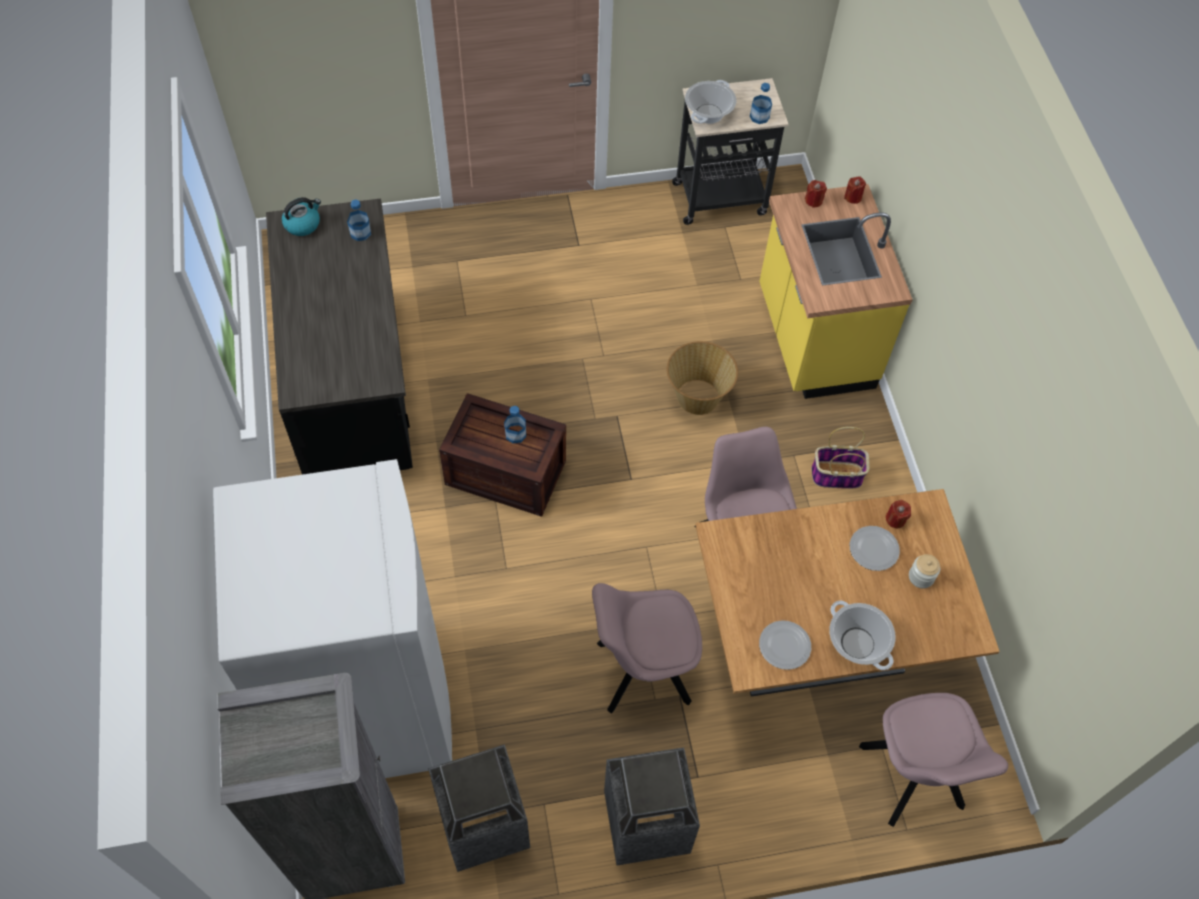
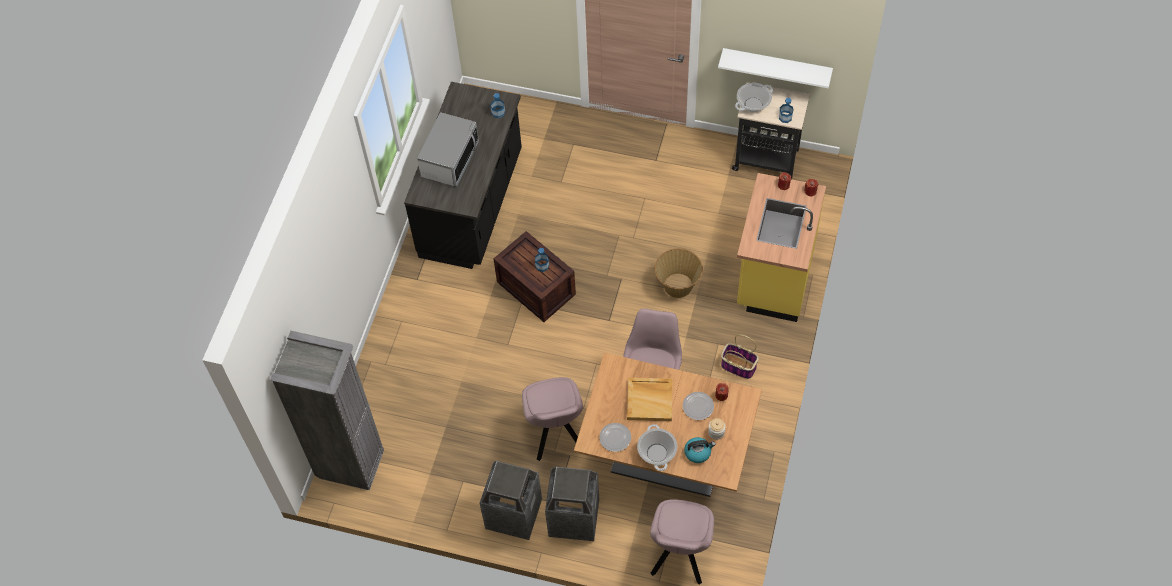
camera: 30 degrees right, 0 degrees up
white fridge [213,459,452,778] -> none
kettle [282,197,321,236] -> kettle moved to [684,437,715,463]
trash can [428,744,530,872] -> trash can moved to [545,467,599,541]
pink chair [592,583,702,714] -> pink chair turned 120 degrees counterclockwise [522,377,583,461]
none -> microwave [417,112,479,187]
none -> beige tray [627,377,673,421]
none -> white shelf [718,48,833,88]

